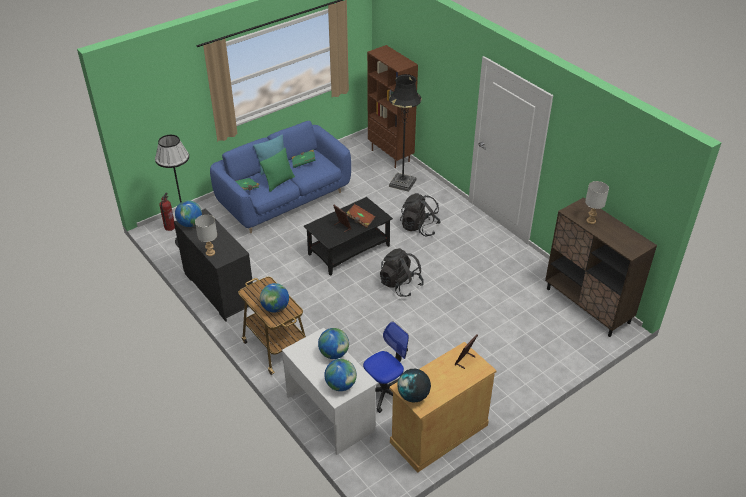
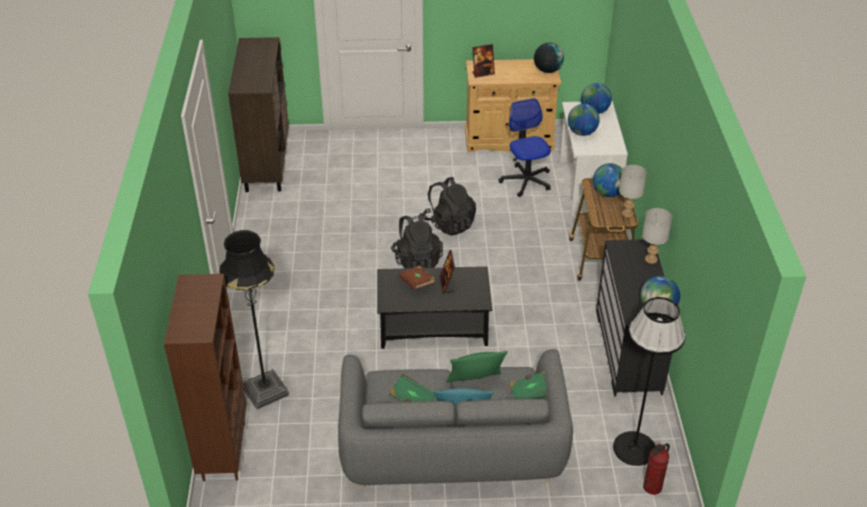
camera: 145 degrees left, 0 degrees up
blue sofa [210,121,351,233] -> grey sofa [338,349,573,488]
office chair [363,321,409,413] -> office chair turned 75 degrees clockwise [498,98,551,197]
black backpack [400,193,441,236] -> black backpack moved to [423,177,476,236]
grey table lamp [585,181,609,224] -> grey table lamp moved to [619,165,647,218]

